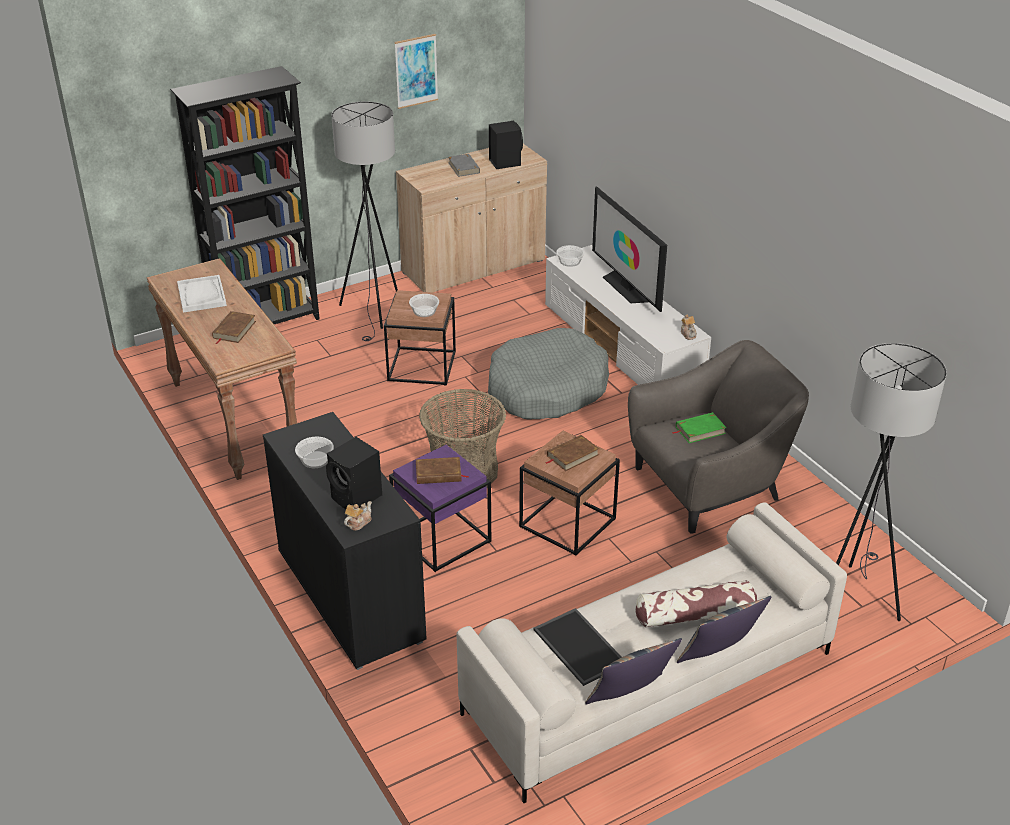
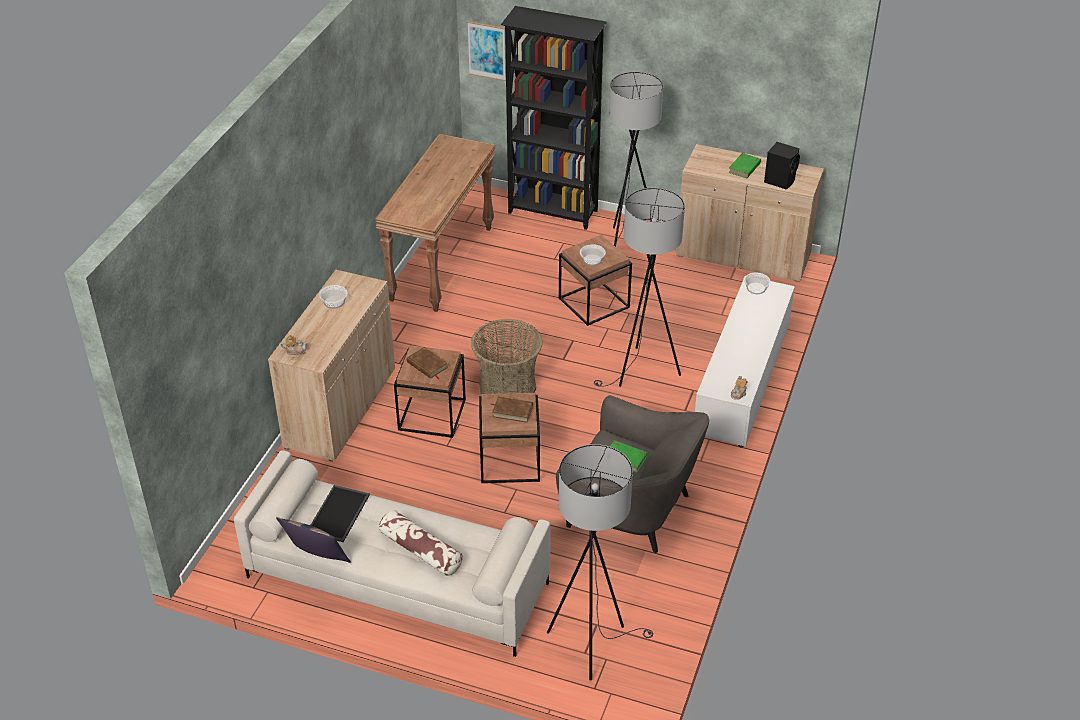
camera: 50 degrees right, 5 degrees up
white tray [177,275,227,313] -> none
brown book [212,311,256,344] -> none
black cabinet [263,412,426,670] -> beige cabinet [268,270,395,462]
black speaker [326,437,382,509] -> none
purple side table [389,445,491,572] -> brown side table [394,345,466,438]
picture [394,34,438,109] -> picture moved to [467,21,505,81]
grey book [448,154,480,177] -> green book [728,153,761,178]
grey dog bed [488,328,609,419] -> grey floor lamp [594,188,685,387]
television [592,186,667,312] -> none
pillow [677,596,771,663] -> none

